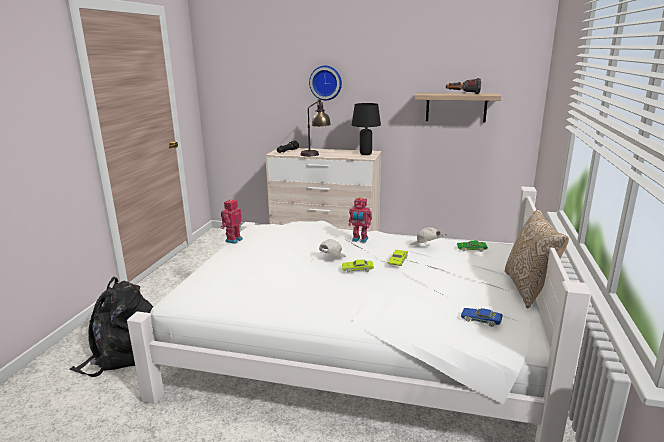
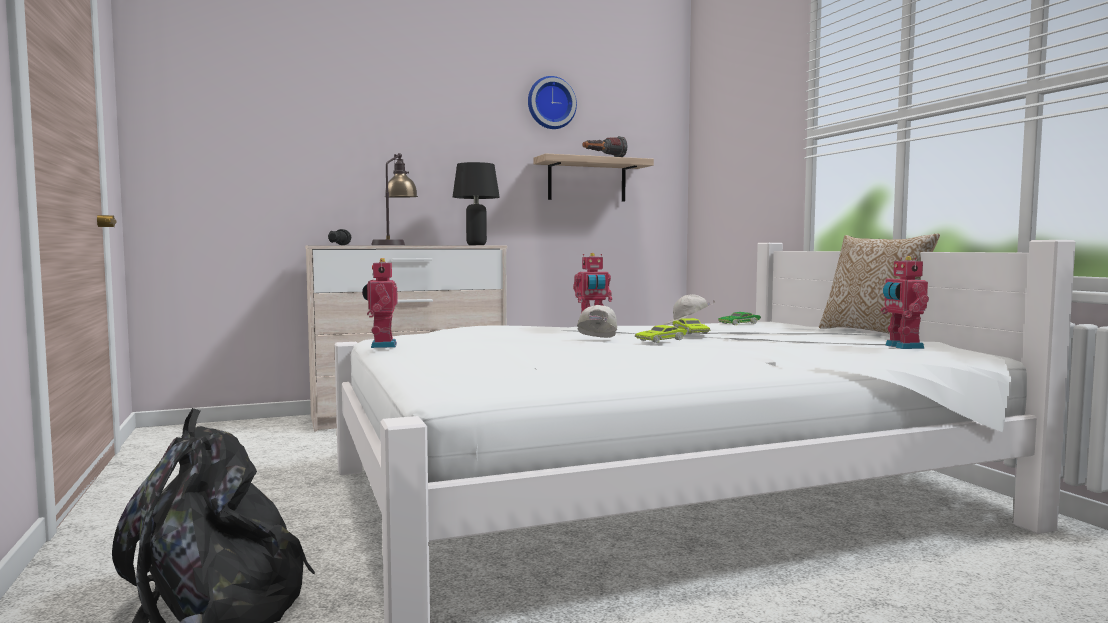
camera: 35 degrees left, 15 degrees down
wall clock [309,66,342,100] -> wall clock moved to [528,76,577,129]
blue toy car [461,308,503,327] -> toy robot [881,256,929,349]

